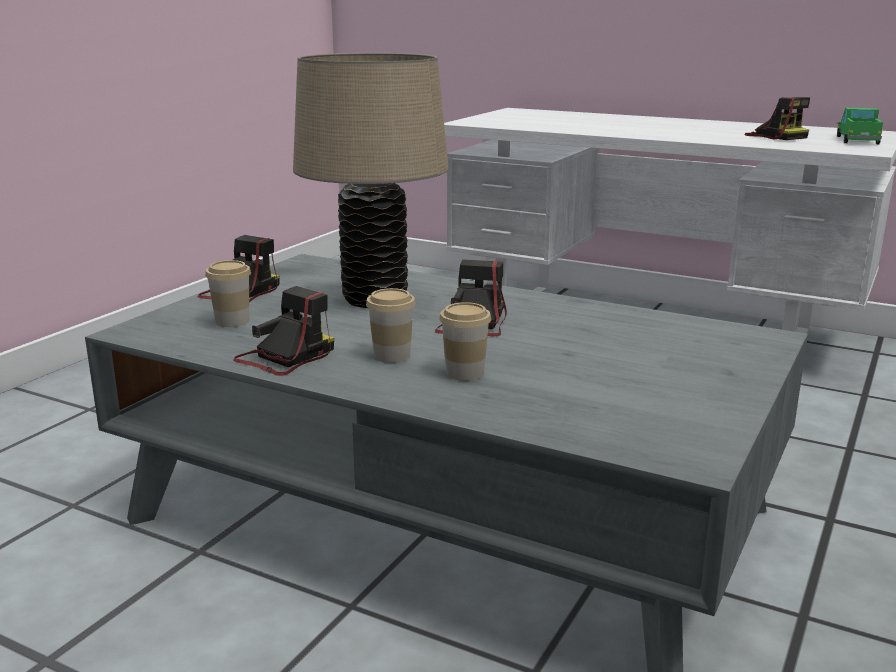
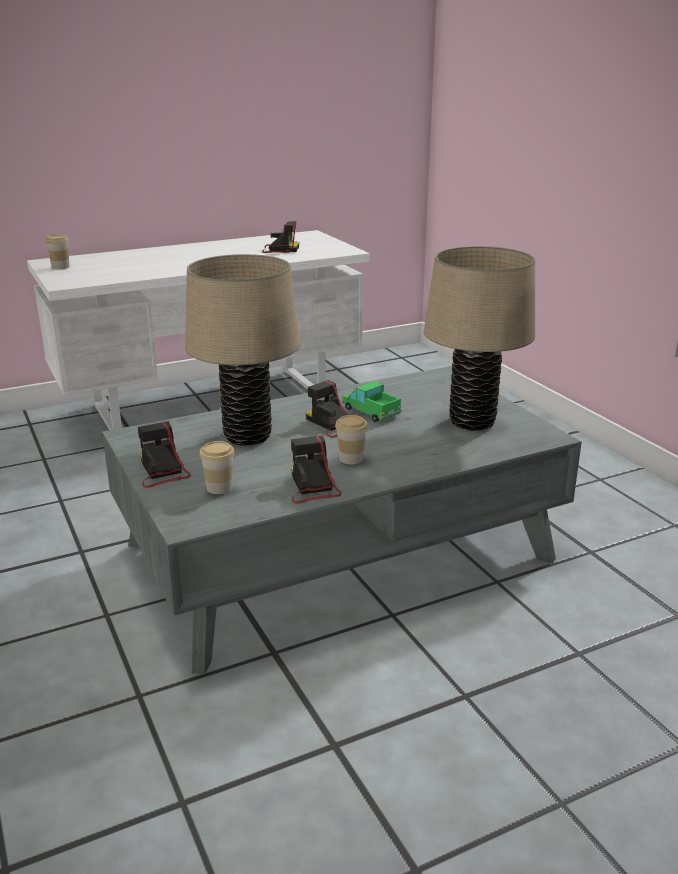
camera: 55 degrees left, 5 degrees up
cup [439,302,491,381] -> cup moved to [45,235,70,269]
toy truck [836,108,883,144] -> toy truck moved to [342,381,402,422]
none -> beige table lamp [424,246,535,431]

